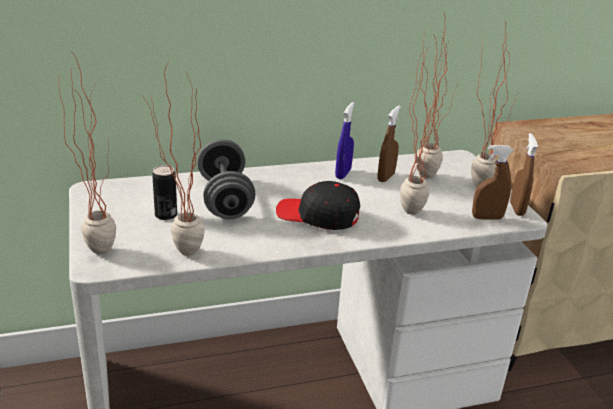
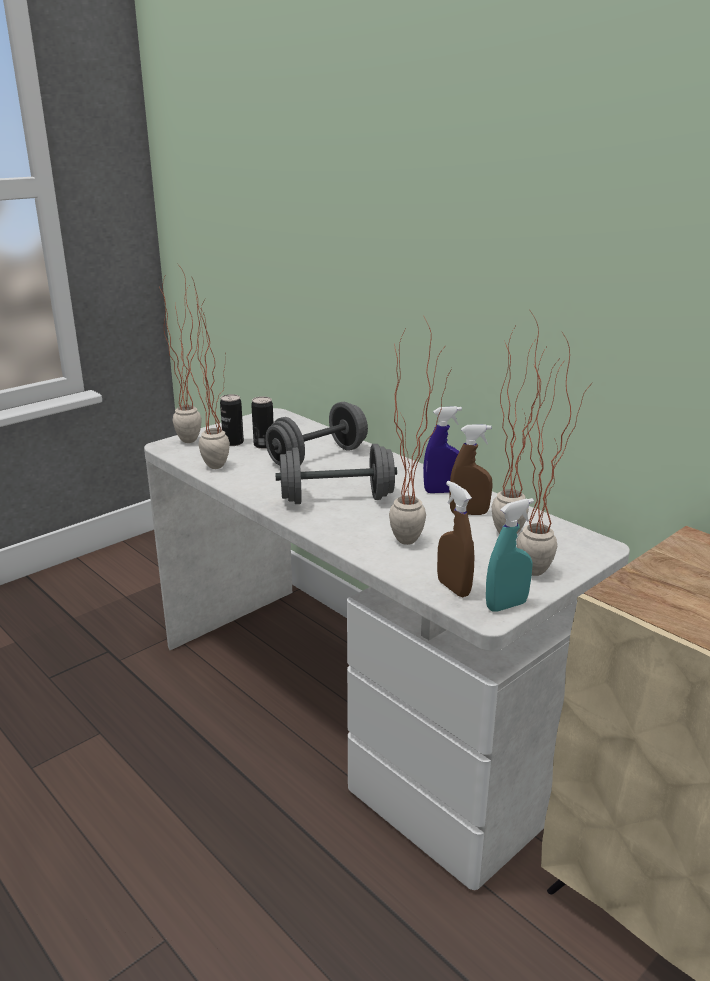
camera: 65 degrees right, 5 degrees down
black cap [276,181,360,230] -> grey dumbbell [275,444,397,504]
brown spray bottle [510,133,538,216] -> turquoise spray bottle [486,498,534,612]
none -> can [220,394,244,446]

